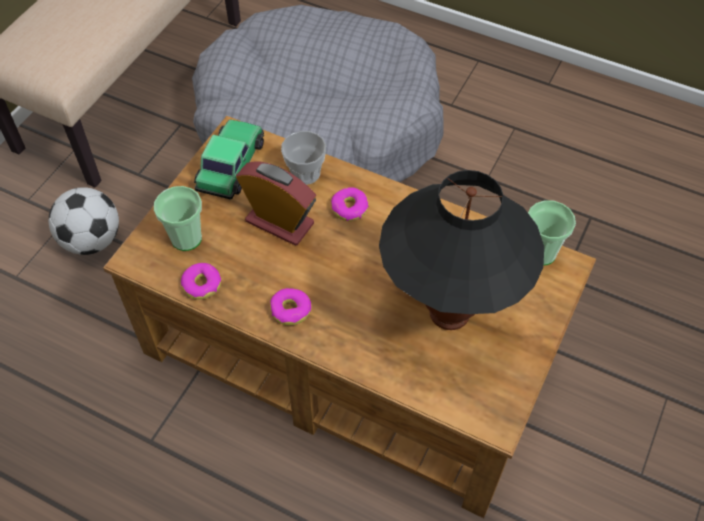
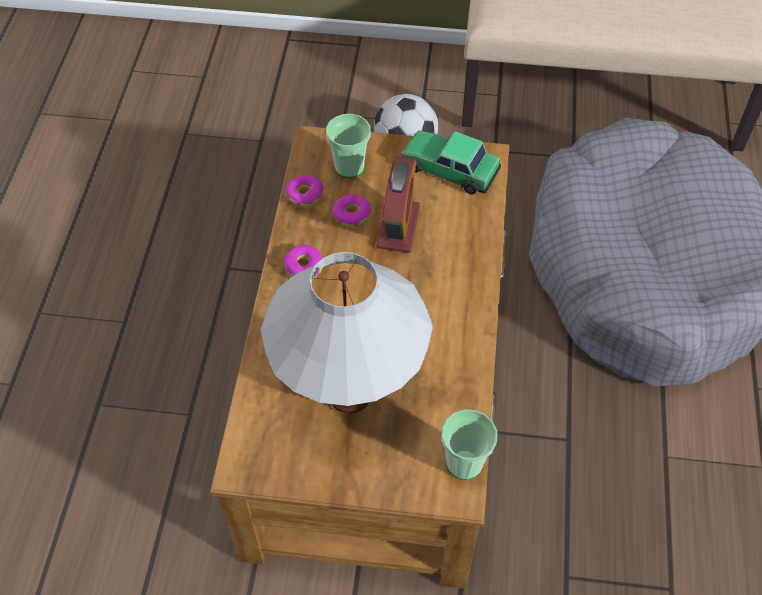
camera: 70 degrees right, 0 degrees up
toy car [194,120,265,200] -> toy car turned 150 degrees counterclockwise [401,131,501,194]
cup [281,131,326,185] -> none
donut [331,187,369,221] -> donut moved to [332,194,372,228]
black table lamp [379,170,544,330] -> white table lamp [260,252,433,414]

